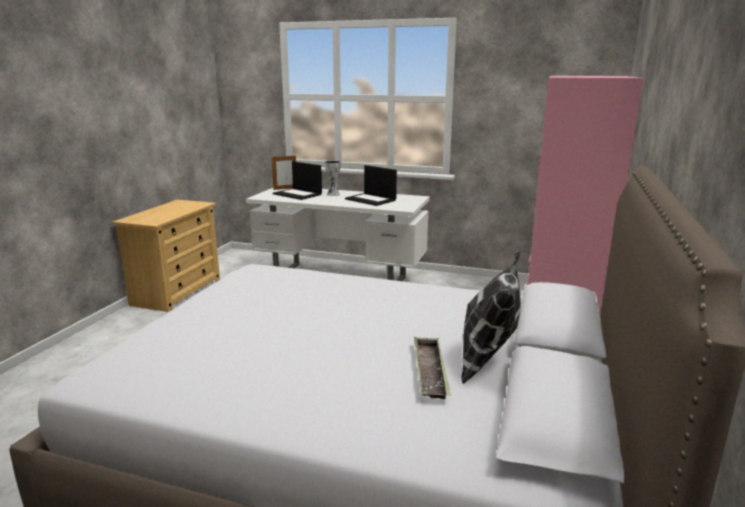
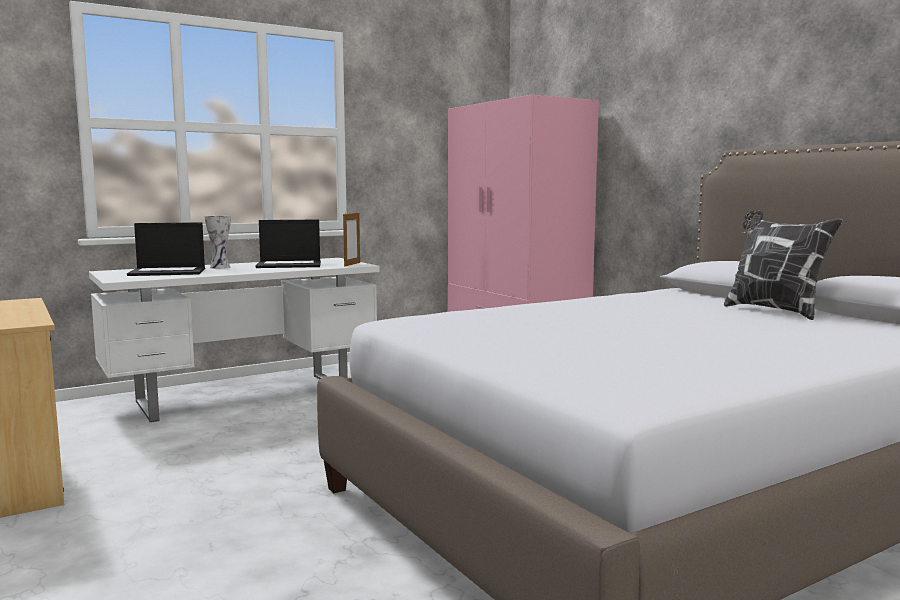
camera: 50 degrees left, 10 degrees down
picture frame [271,155,296,190] -> picture frame moved to [343,211,360,267]
tray [414,337,451,399] -> none

